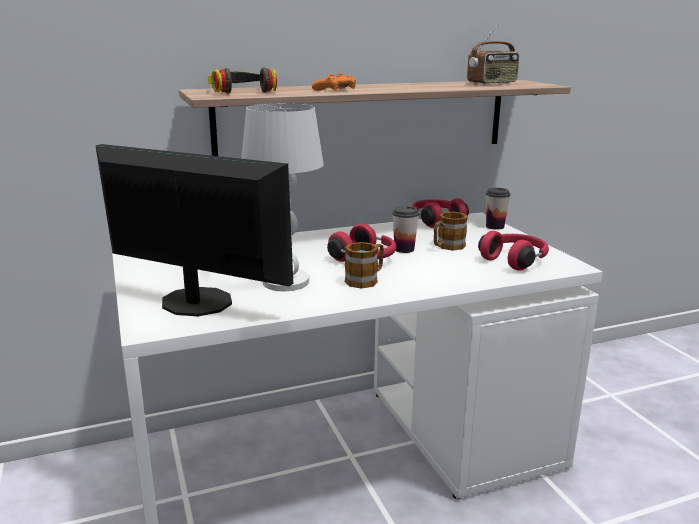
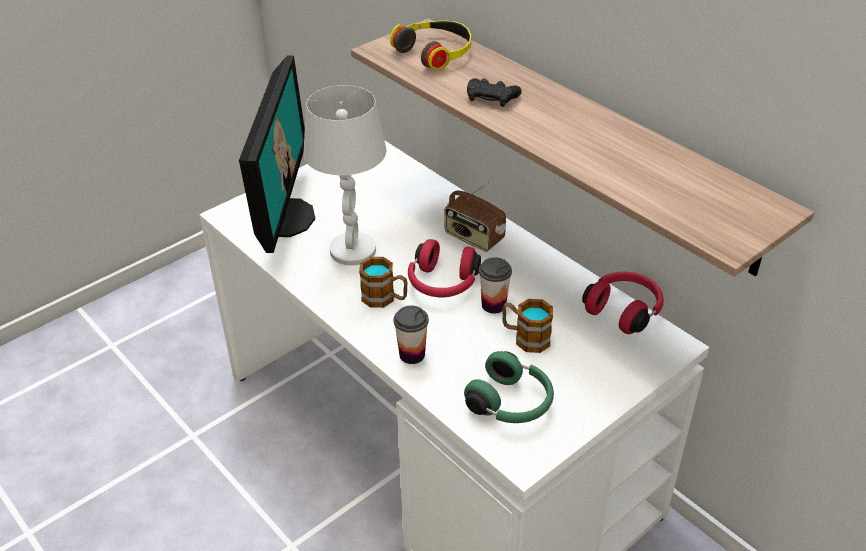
camera: 70 degrees right, 20 degrees up
orange game controller [312,73,356,91] -> black game controller [467,78,522,107]
radio [467,24,519,85] -> radio moved to [444,182,506,252]
red headphones [478,231,549,271] -> green headphones [464,351,554,423]
cup [486,188,510,230] -> cup moved to [394,306,429,364]

